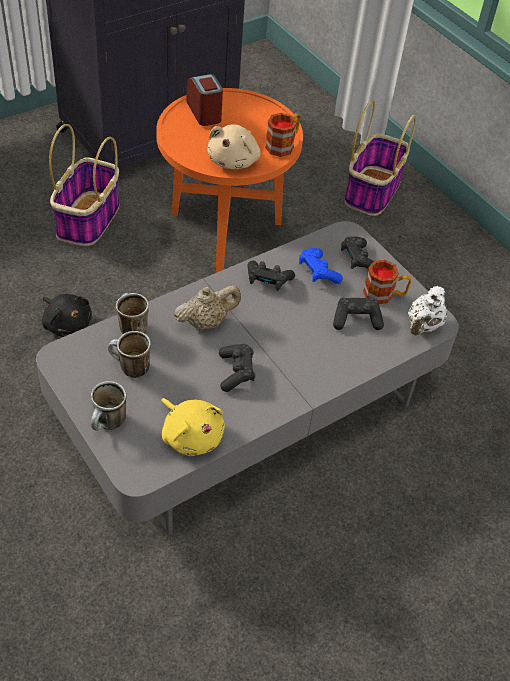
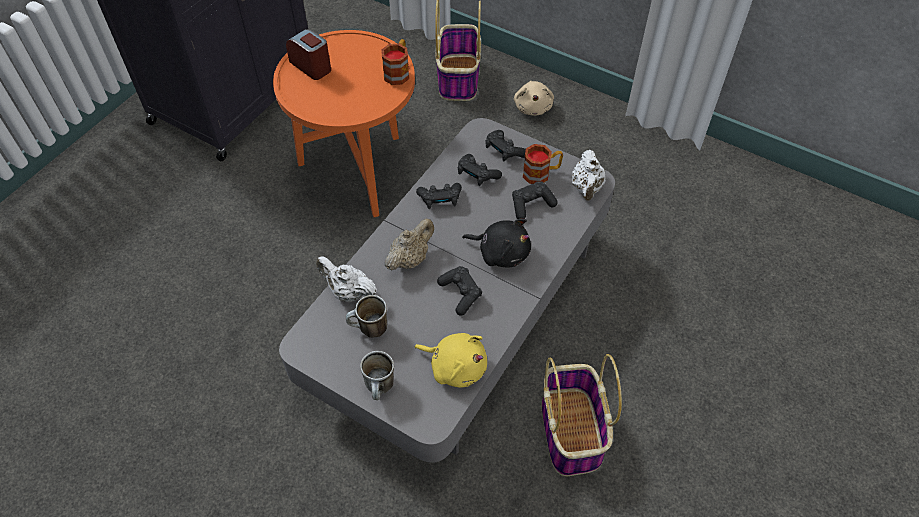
camera: 20 degrees left, 5 degrees up
black plush toy [42,294,92,337] -> black plush toy moved to [462,219,531,267]
basket [49,124,119,246] -> basket moved to [542,354,622,476]
mug [116,293,149,334] -> white teapot [316,256,377,302]
beige plush toy [207,125,261,169] -> beige plush toy moved to [514,81,554,116]
blue game controller [299,248,343,284] -> black game controller [458,154,502,186]

